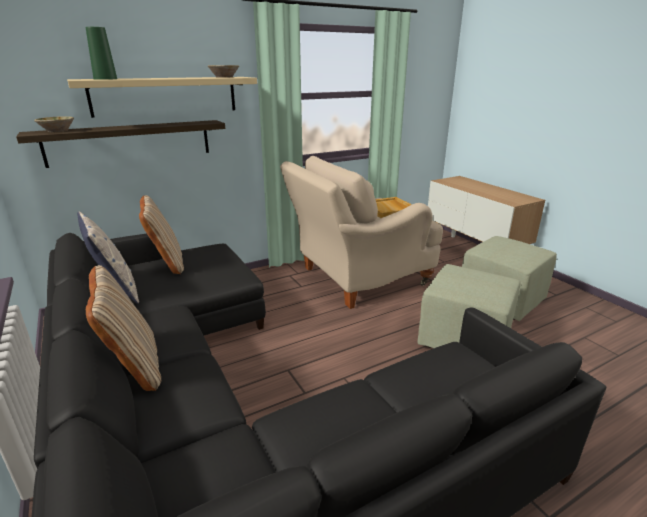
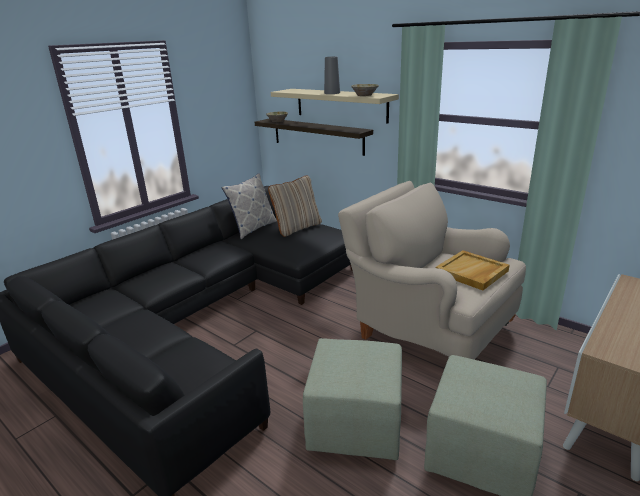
camera: 70 degrees right, 0 degrees up
green vase [86,27,117,80] -> none
beige pillow [86,265,161,391] -> none
none -> grey vase [324,56,340,94]

